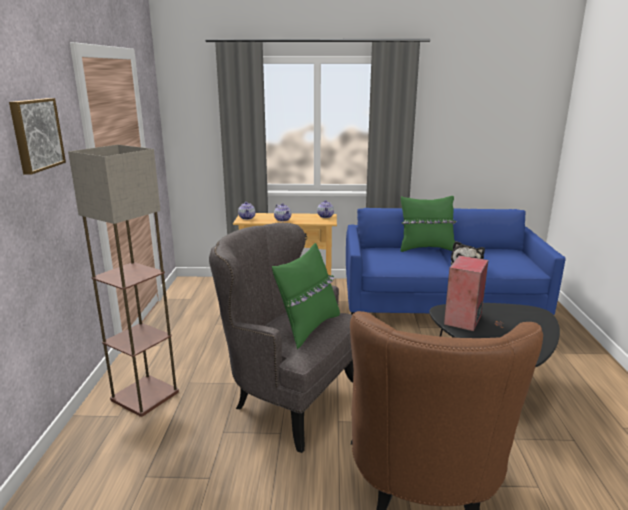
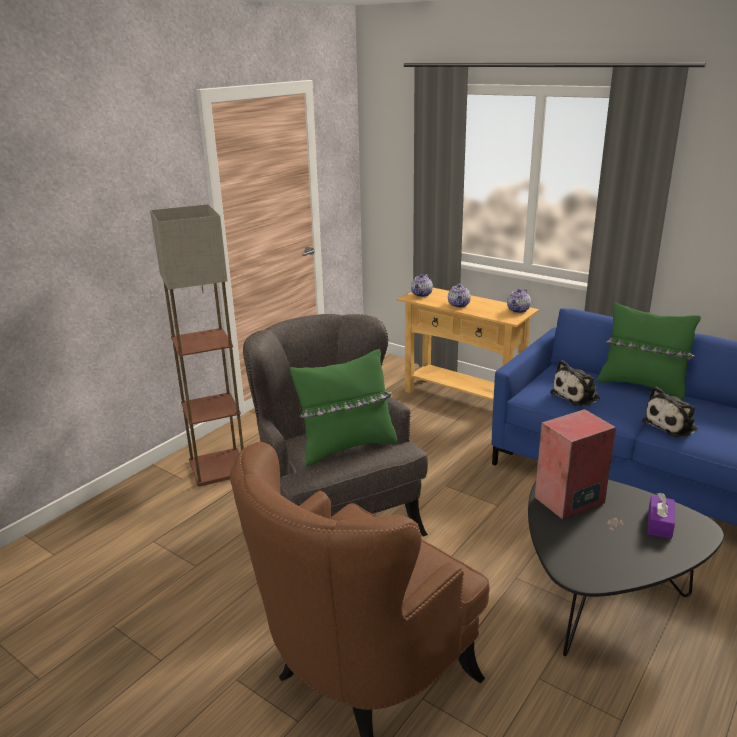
camera: 35 degrees right, 5 degrees up
picture [9,98,66,175] -> none
none -> plush toy [550,360,600,406]
none -> purple tissue box [647,493,675,539]

